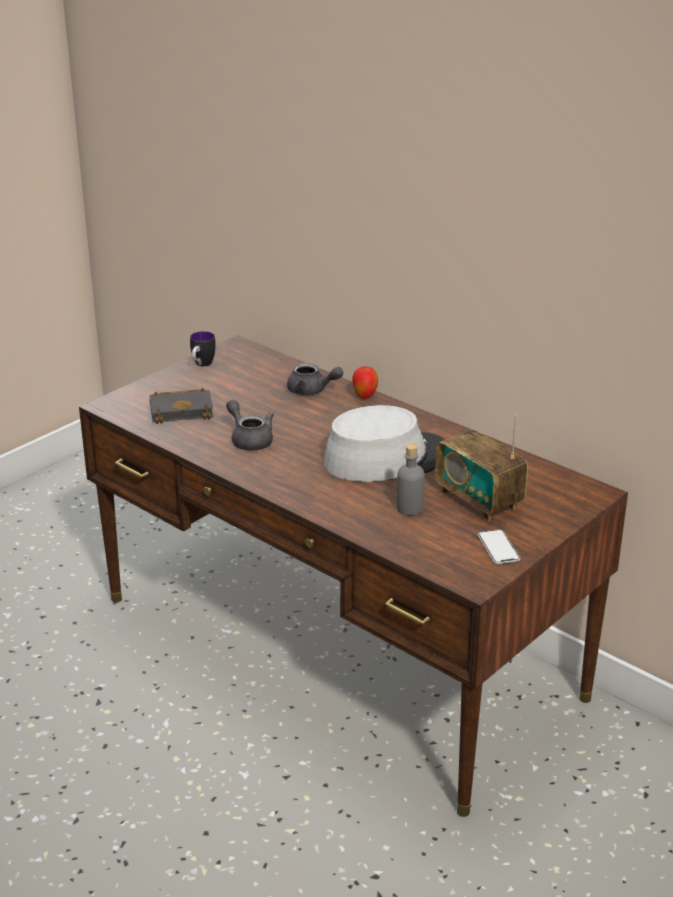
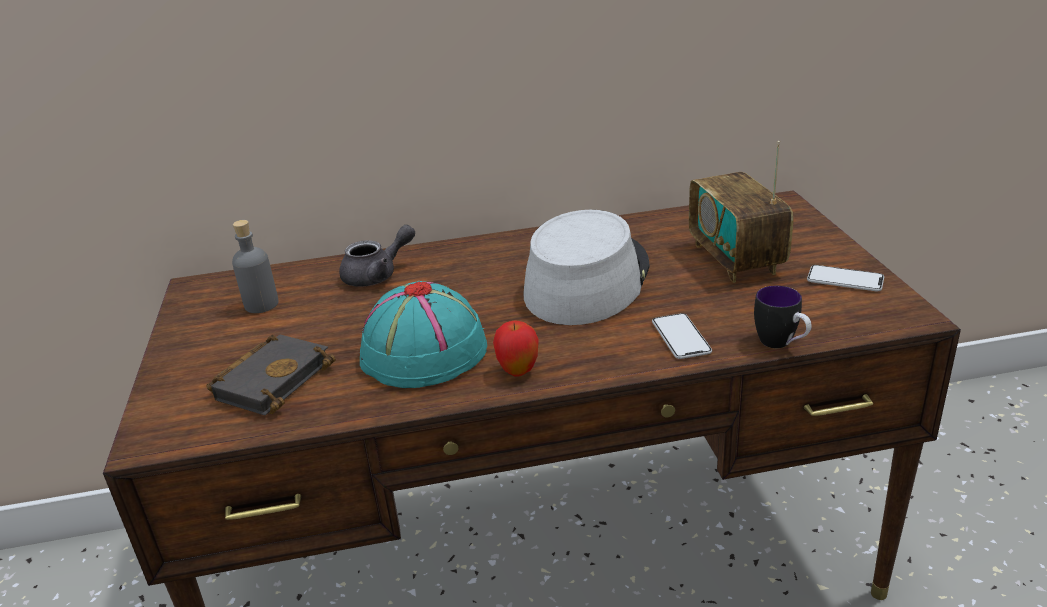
camera: 50 degrees left, 0 degrees up
mug [190,331,216,366] -> mug moved to [754,286,812,348]
grey teapot [226,400,274,450] -> turquoise hat [360,281,487,388]
apple [352,366,378,399] -> apple moved to [493,320,539,377]
grey bottle [397,443,425,515] -> grey bottle moved to [232,220,279,313]
radio [435,414,528,521] -> radio turned 75 degrees clockwise [689,141,794,283]
none -> phone [652,313,712,359]

